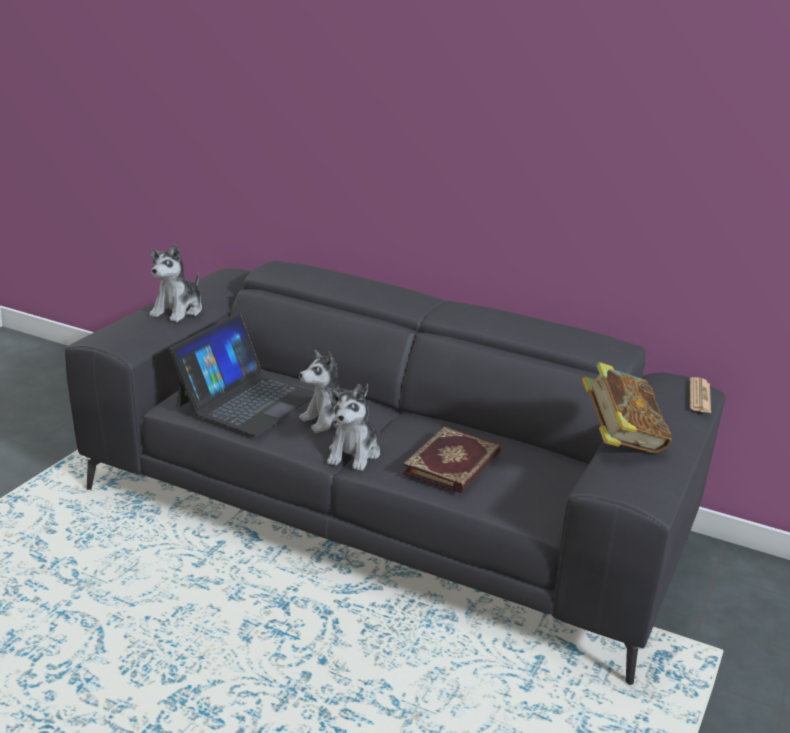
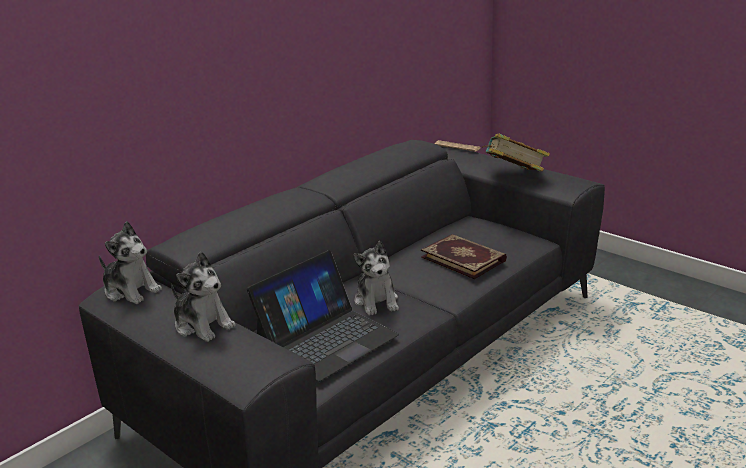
camera: 70 degrees left, 0 degrees up
laptop [169,313,315,436] -> laptop turned 90 degrees clockwise [247,251,399,381]
plush toy [327,384,380,471] -> plush toy moved to [99,221,162,304]

